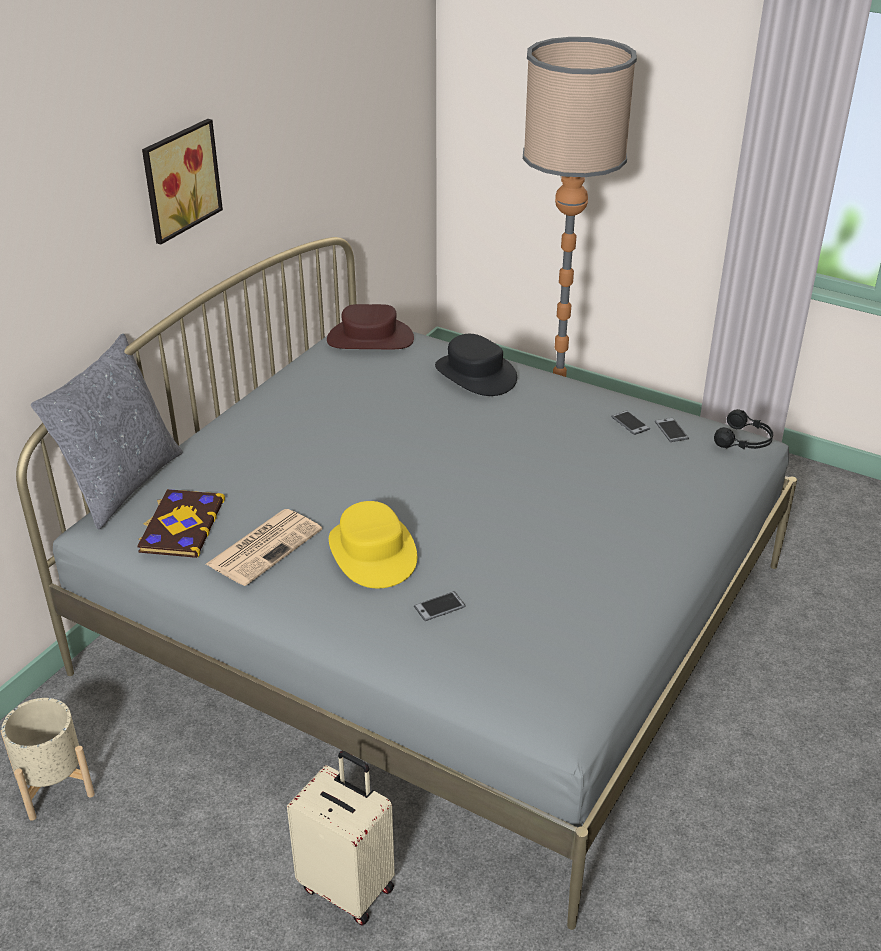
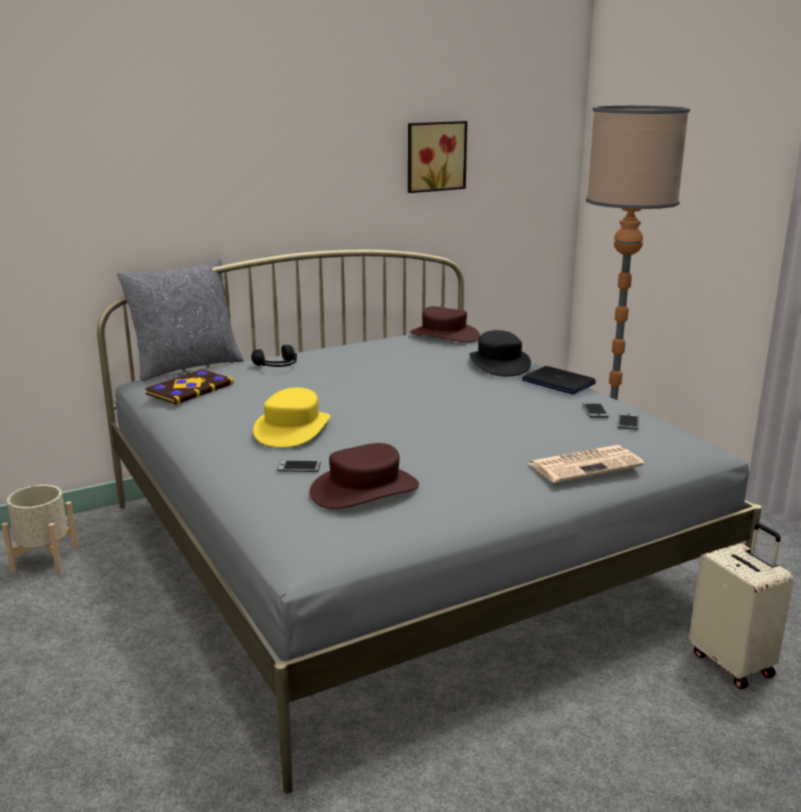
camera: 30 degrees right, 15 degrees down
picture [142,119,223,244] -> picture moved to [408,121,467,193]
newspaper [206,509,322,586] -> newspaper moved to [528,445,645,483]
beige suitcase [287,751,395,926] -> beige suitcase moved to [689,523,794,689]
black headphones [714,409,773,449] -> black headphones moved to [251,345,297,367]
none -> brown hat [310,443,419,509]
none -> laptop [522,366,596,395]

